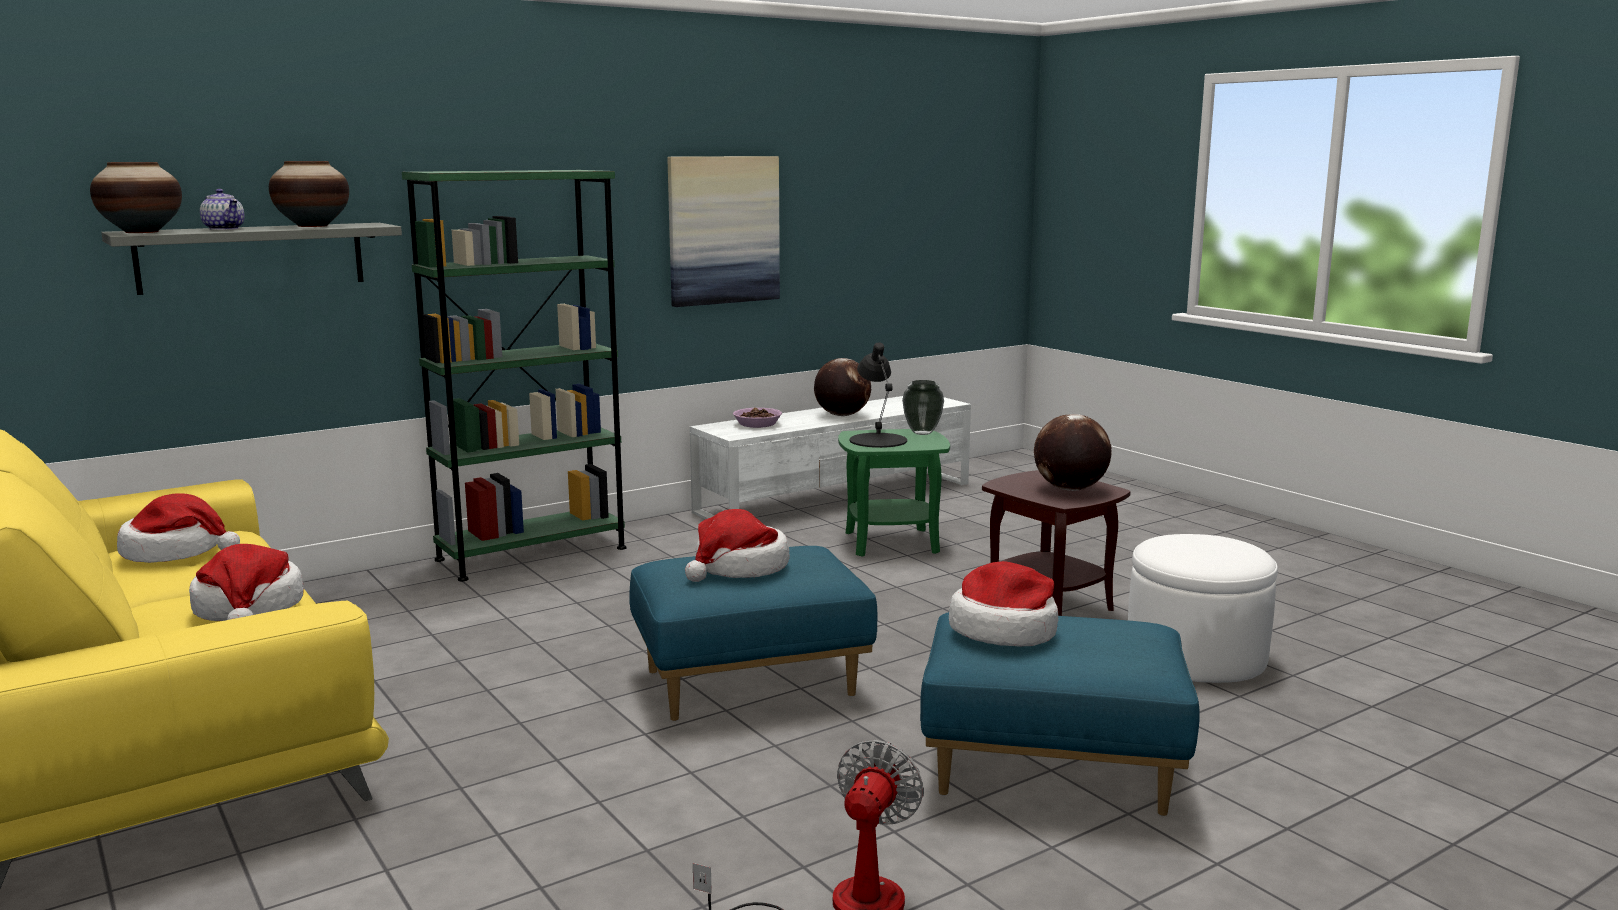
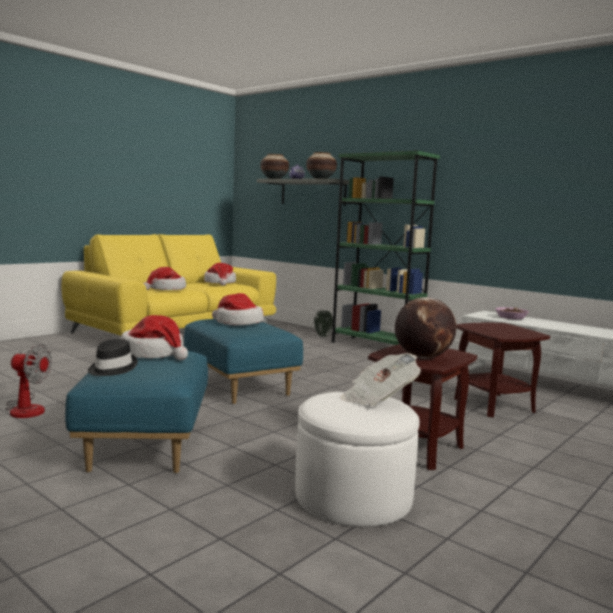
camera: 75 degrees right, 5 degrees down
picture [667,156,780,307] -> none
globe [814,358,871,416] -> none
green side table [838,429,950,557] -> brown side table [454,323,550,418]
black table lamp [850,342,907,448] -> none
vase [902,380,944,435] -> vase moved to [314,311,333,337]
none -> black hat [88,339,138,376]
none -> newspaper [340,353,421,406]

